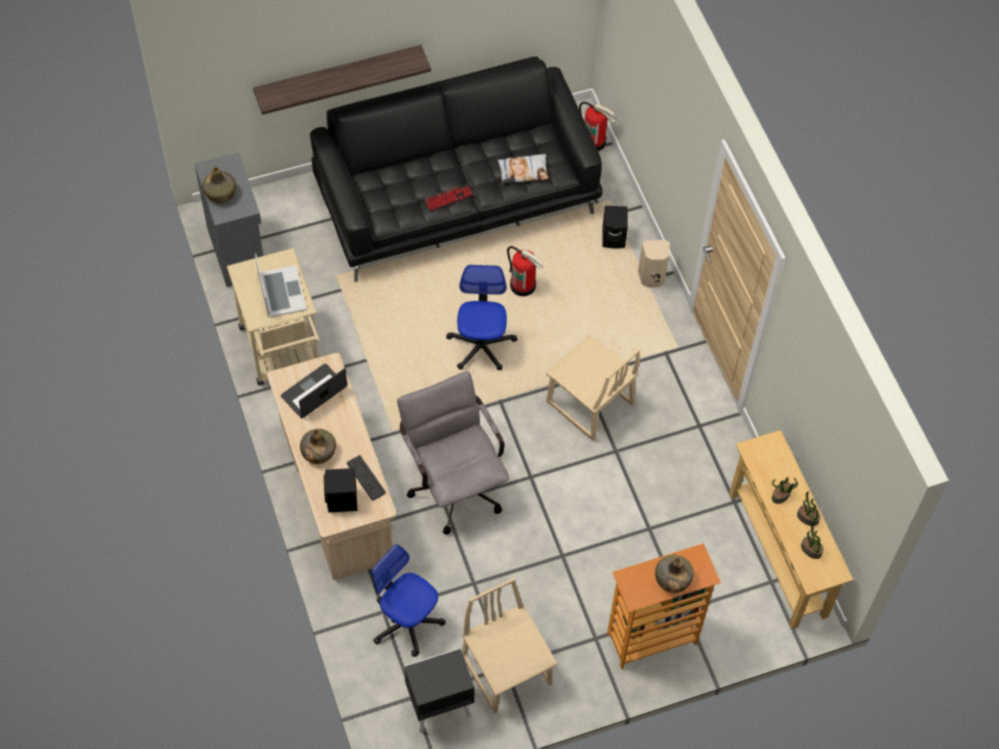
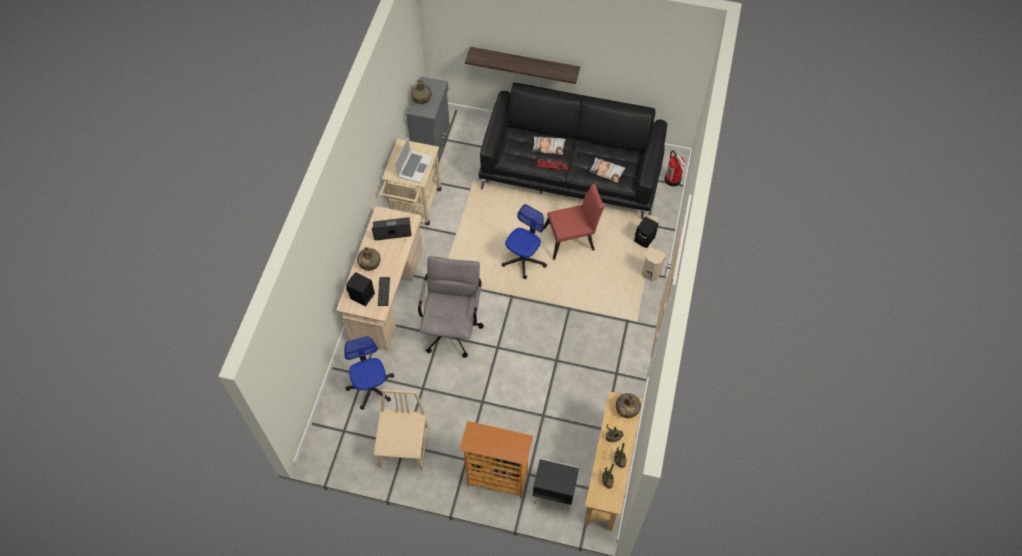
camera: 35 degrees right, 0 degrees up
black nightstand [404,648,475,733] -> black nightstand moved to [533,458,579,512]
fire extinguisher [507,246,543,296] -> red chair [543,184,604,260]
beige chair [546,335,640,441] -> none
green bottle [655,555,694,593] -> green bottle moved to [616,393,641,418]
none -> pillow [532,136,566,155]

